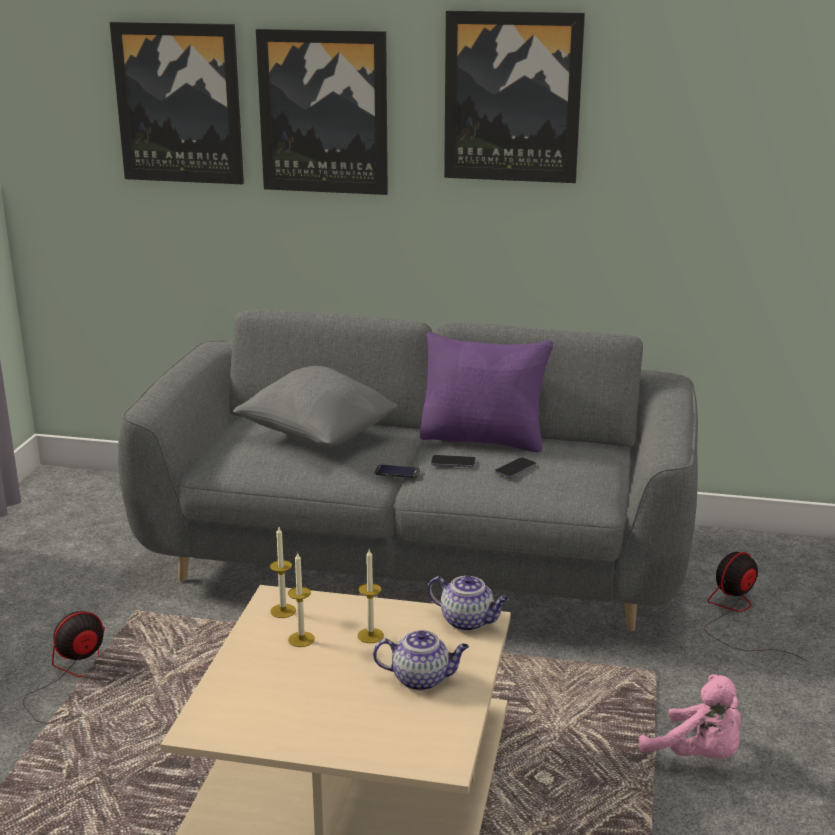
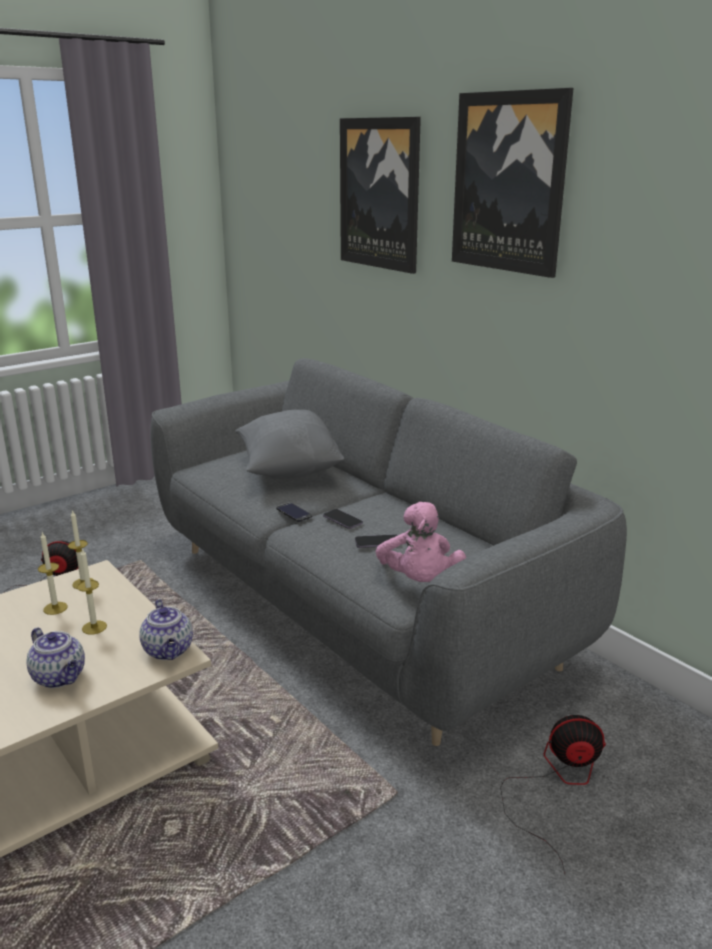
camera: 40 degrees right, 0 degrees up
picture [110,22,244,184] -> none
purple pillow [420,332,553,452] -> none
pink plush toy [639,674,741,759] -> pink plush toy moved to [376,502,466,582]

